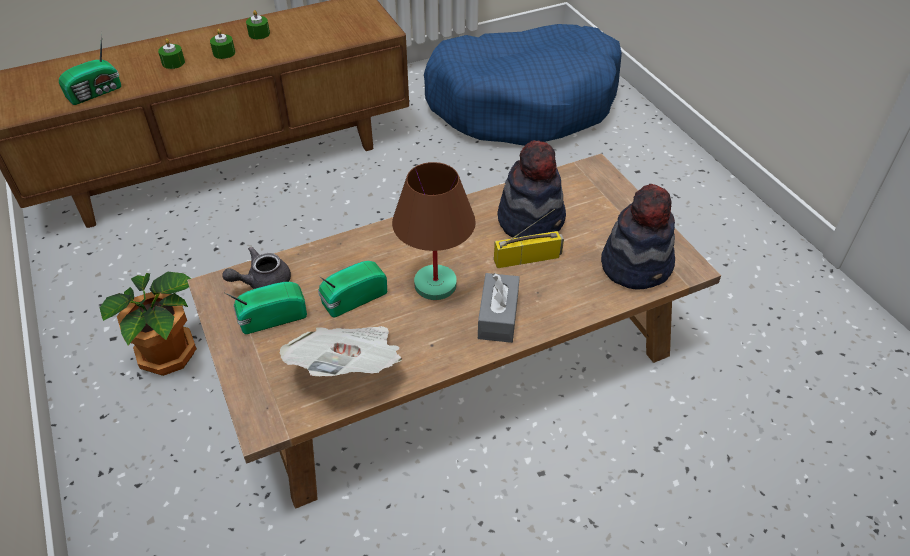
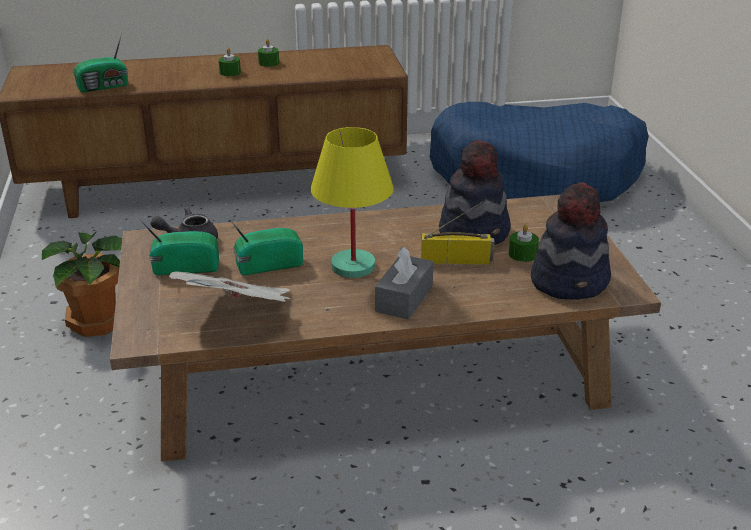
camera: 15 degrees right, 15 degrees down
green candle [158,38,185,69] -> green candle moved to [509,224,539,262]
brown table lamp [392,162,476,300] -> yellow table lamp [311,127,394,278]

